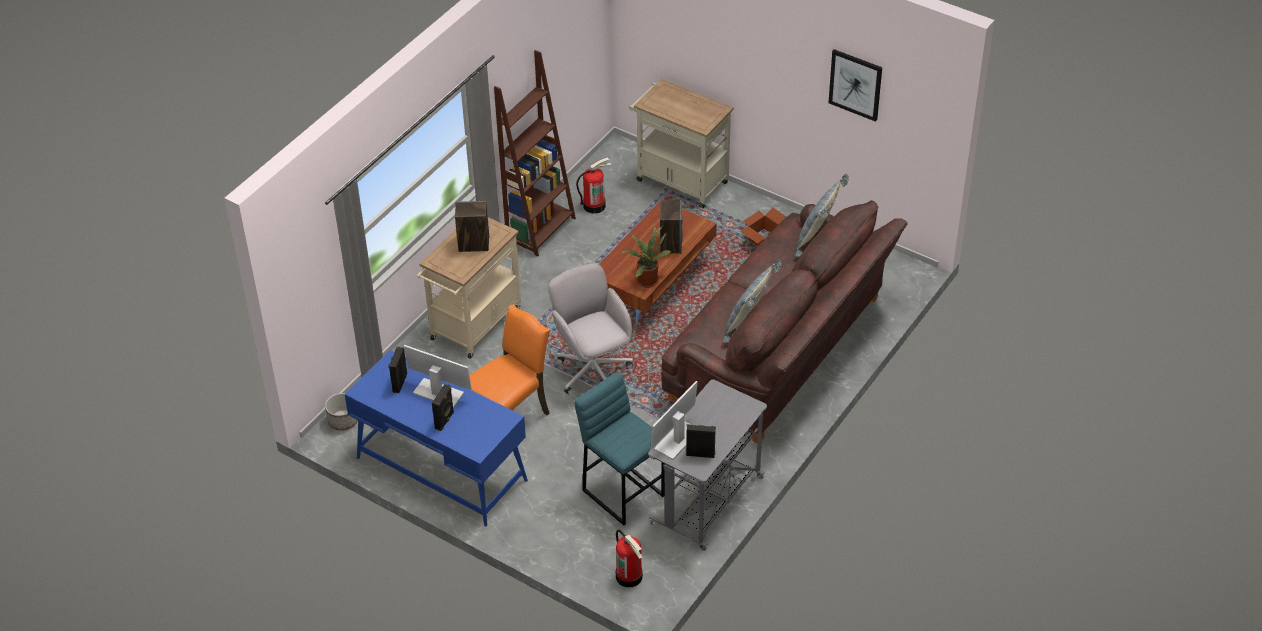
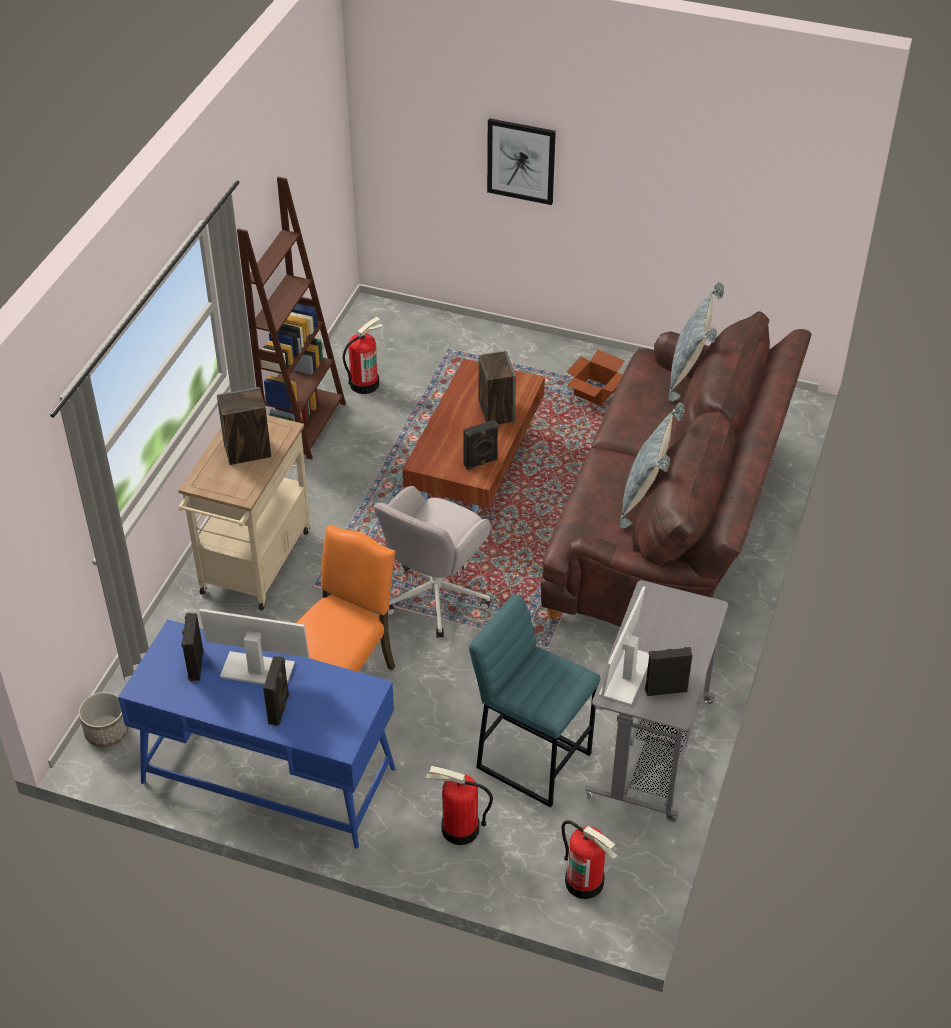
camera: 15 degrees left, 0 degrees up
grey office chair [548,263,633,394] -> grey office chair turned 105 degrees counterclockwise [374,486,491,638]
potted plant [622,226,671,288] -> black speaker [463,420,498,470]
beige cart [629,79,734,208] -> none
picture [828,49,882,122] -> picture moved to [487,118,556,205]
none -> fire extinguisher [426,766,493,845]

